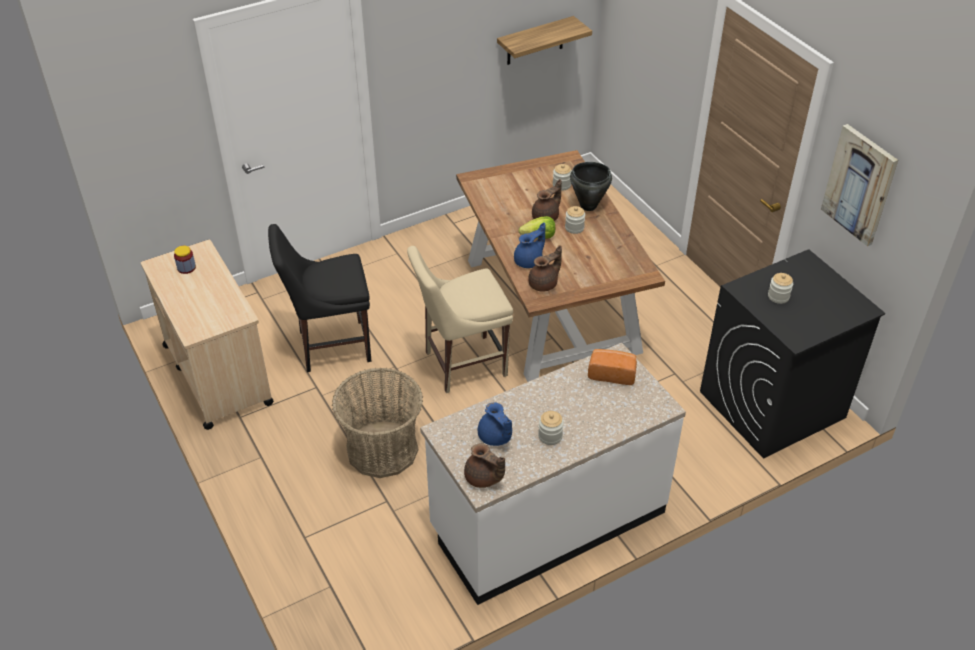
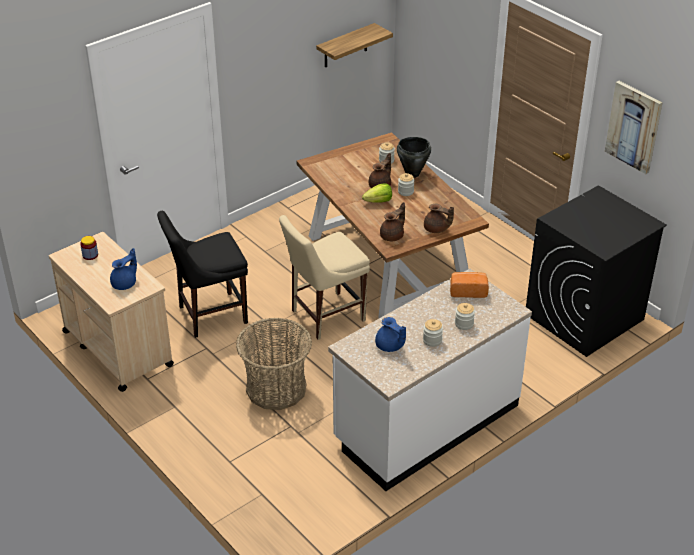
camera: 10 degrees left, 5 degrees down
brown teapot [464,443,505,488] -> brown teapot moved to [424,204,454,233]
blue teapot [514,222,545,268] -> blue teapot moved to [110,248,137,290]
jar [768,273,793,304] -> jar moved to [455,303,475,330]

